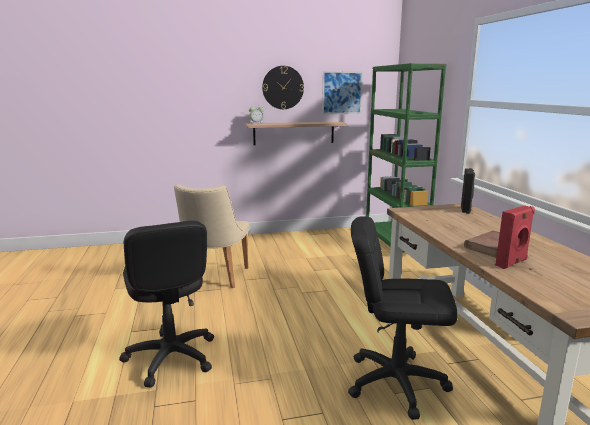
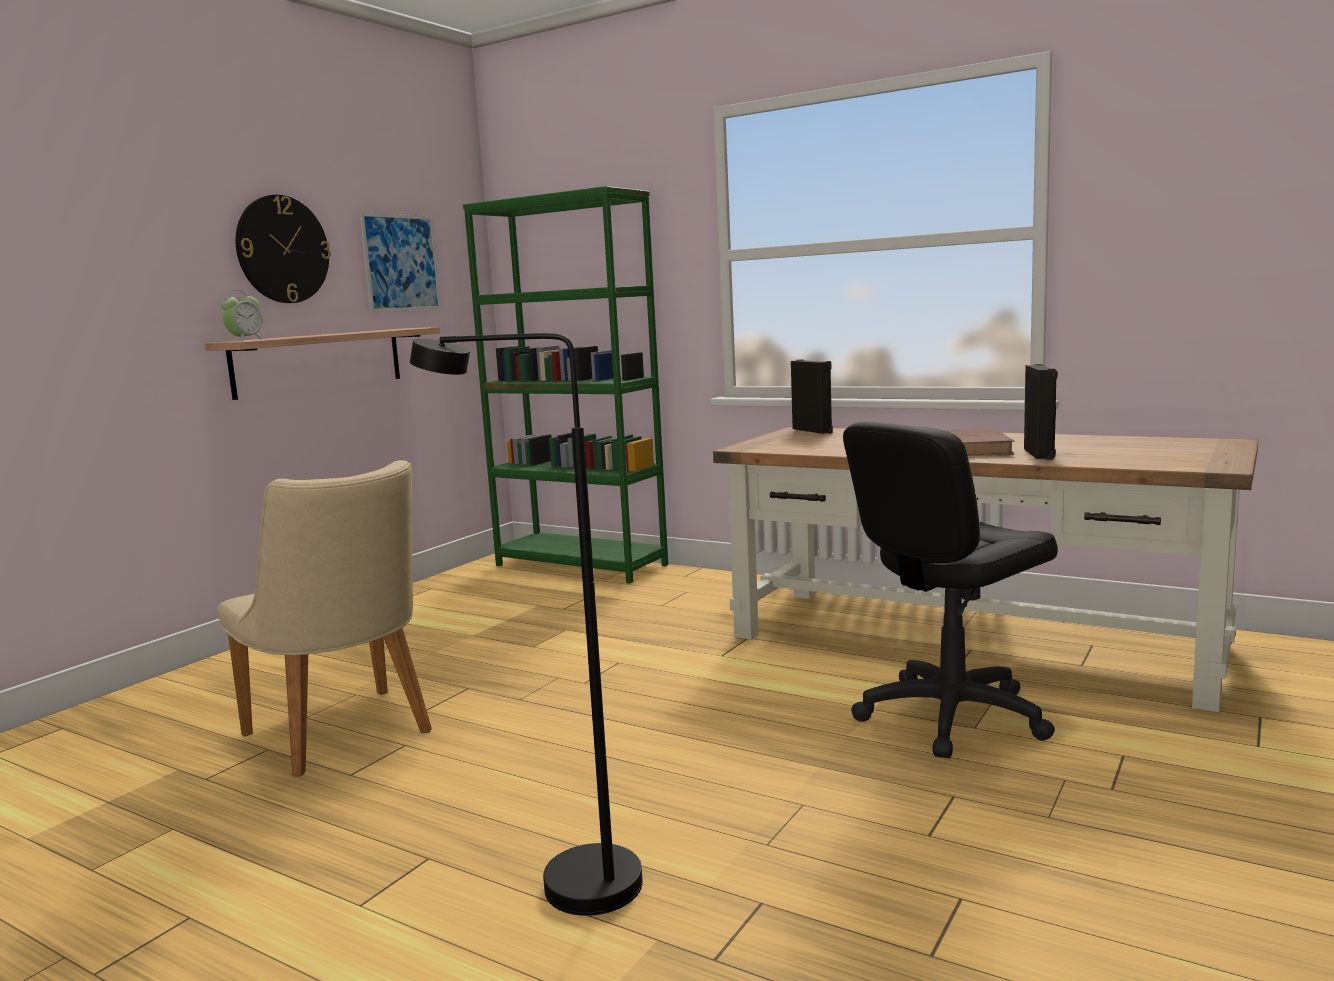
camera: 45 degrees left, 5 degrees down
black office chair [119,221,214,387] -> black floor lamp [410,333,643,916]
red speaker [495,205,535,269] -> black speaker [1024,364,1058,460]

